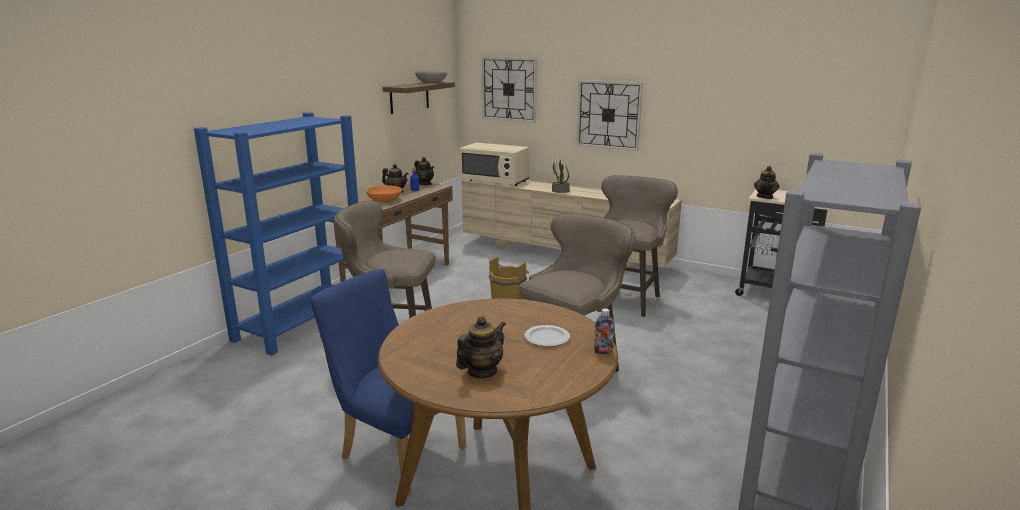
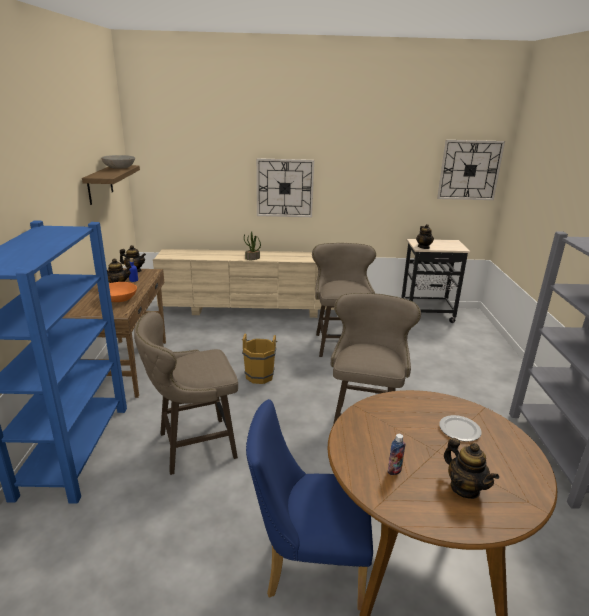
camera: 30 degrees left, 5 degrees up
teapot [456,316,506,378] -> teapot turned 135 degrees clockwise [444,438,499,499]
beige microwave [460,143,529,186] -> none
wall clock [481,57,537,123] -> wall clock moved to [437,140,505,200]
bottle [594,308,615,354] -> bottle moved to [388,434,406,475]

